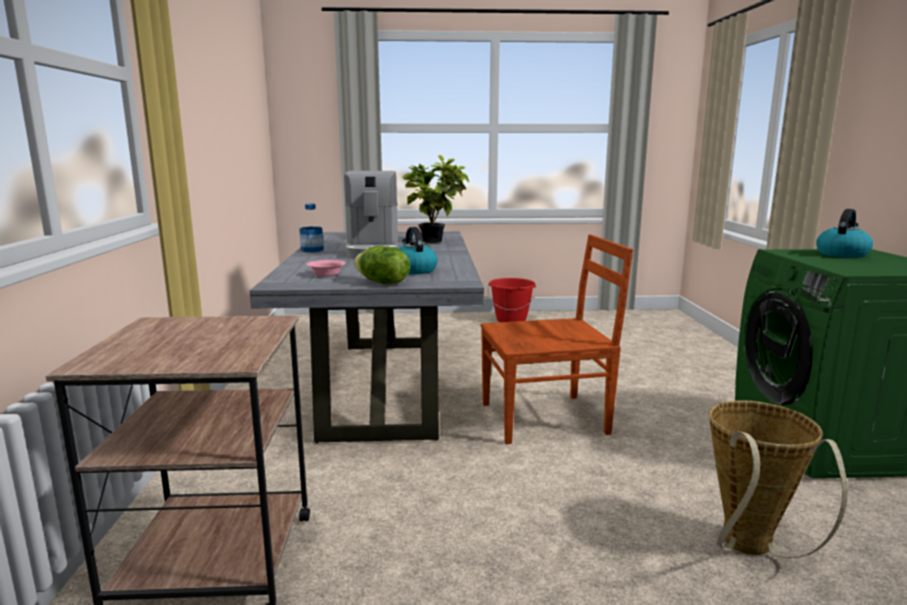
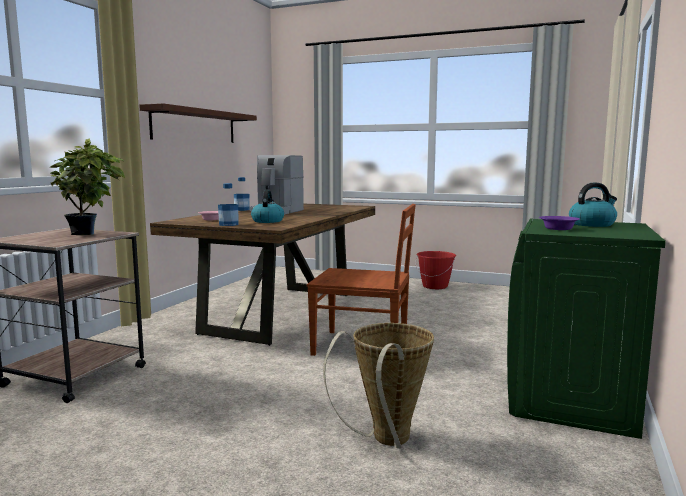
camera: 25 degrees right, 5 degrees down
grey dining table [250,231,484,443] -> brown dining table [150,204,375,346]
lettuce [354,246,410,284] -> bottle [218,183,238,226]
potted plant [403,155,469,243] -> potted plant moved to [49,138,125,235]
none -> brown shelf [139,103,257,143]
none -> purple bowl [539,216,580,230]

